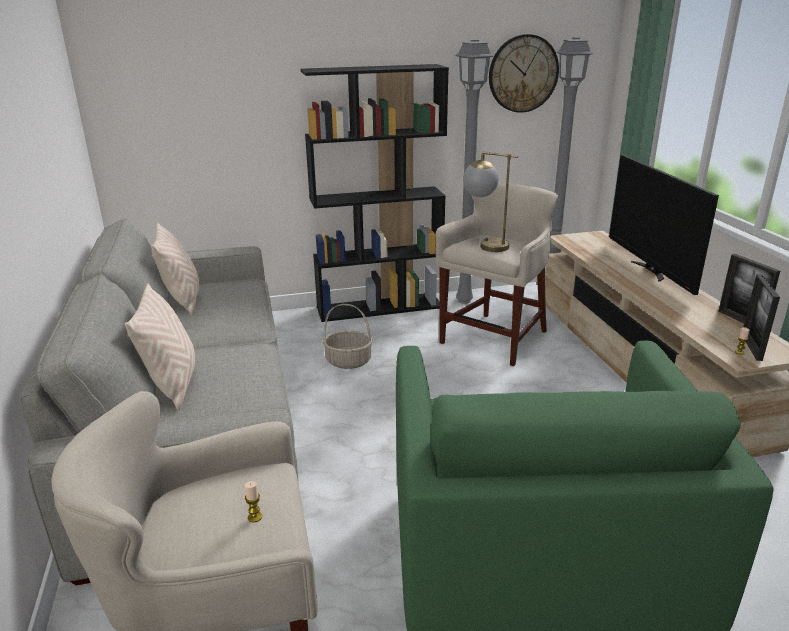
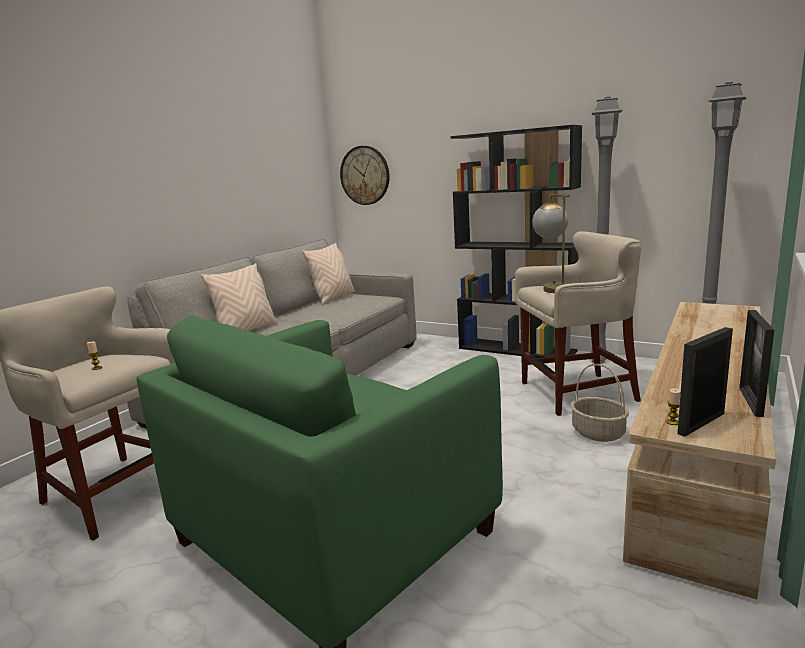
camera: 45 degrees right, 10 degrees down
basket [323,304,372,369] -> basket moved to [571,364,629,442]
wall clock [489,34,559,113] -> wall clock moved to [340,146,390,205]
television [609,155,719,295] -> none

